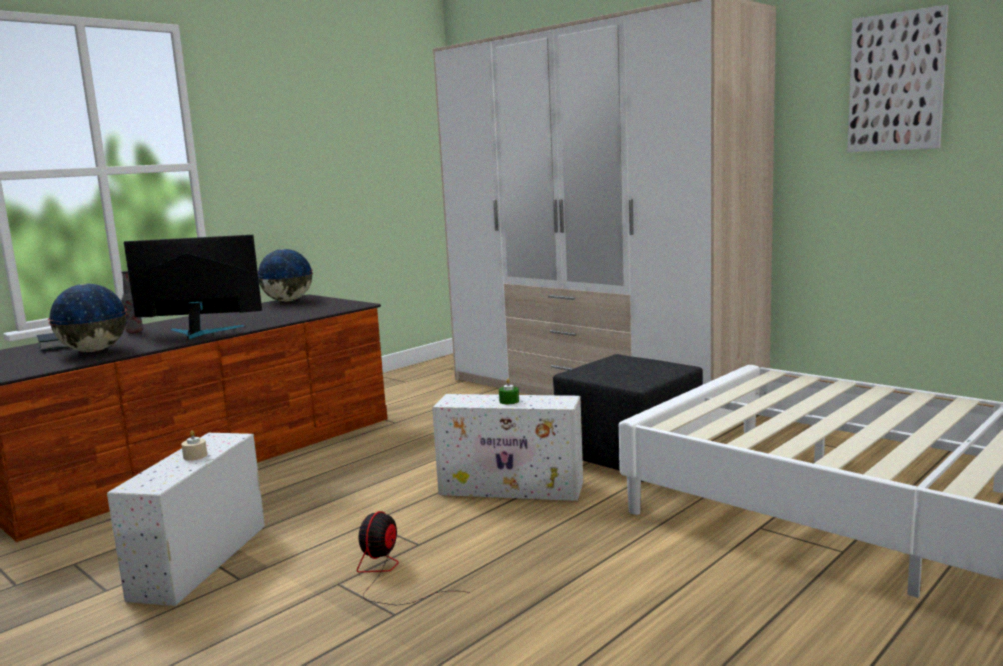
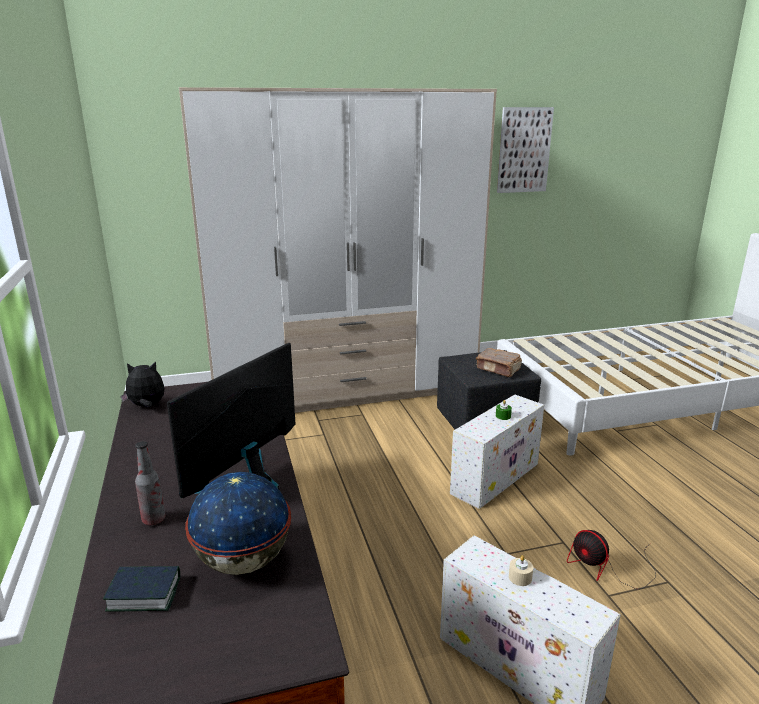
camera: 60 degrees left, 10 degrees up
globe [258,249,313,302] -> plush toy [120,362,164,407]
none -> brown book [476,348,522,377]

